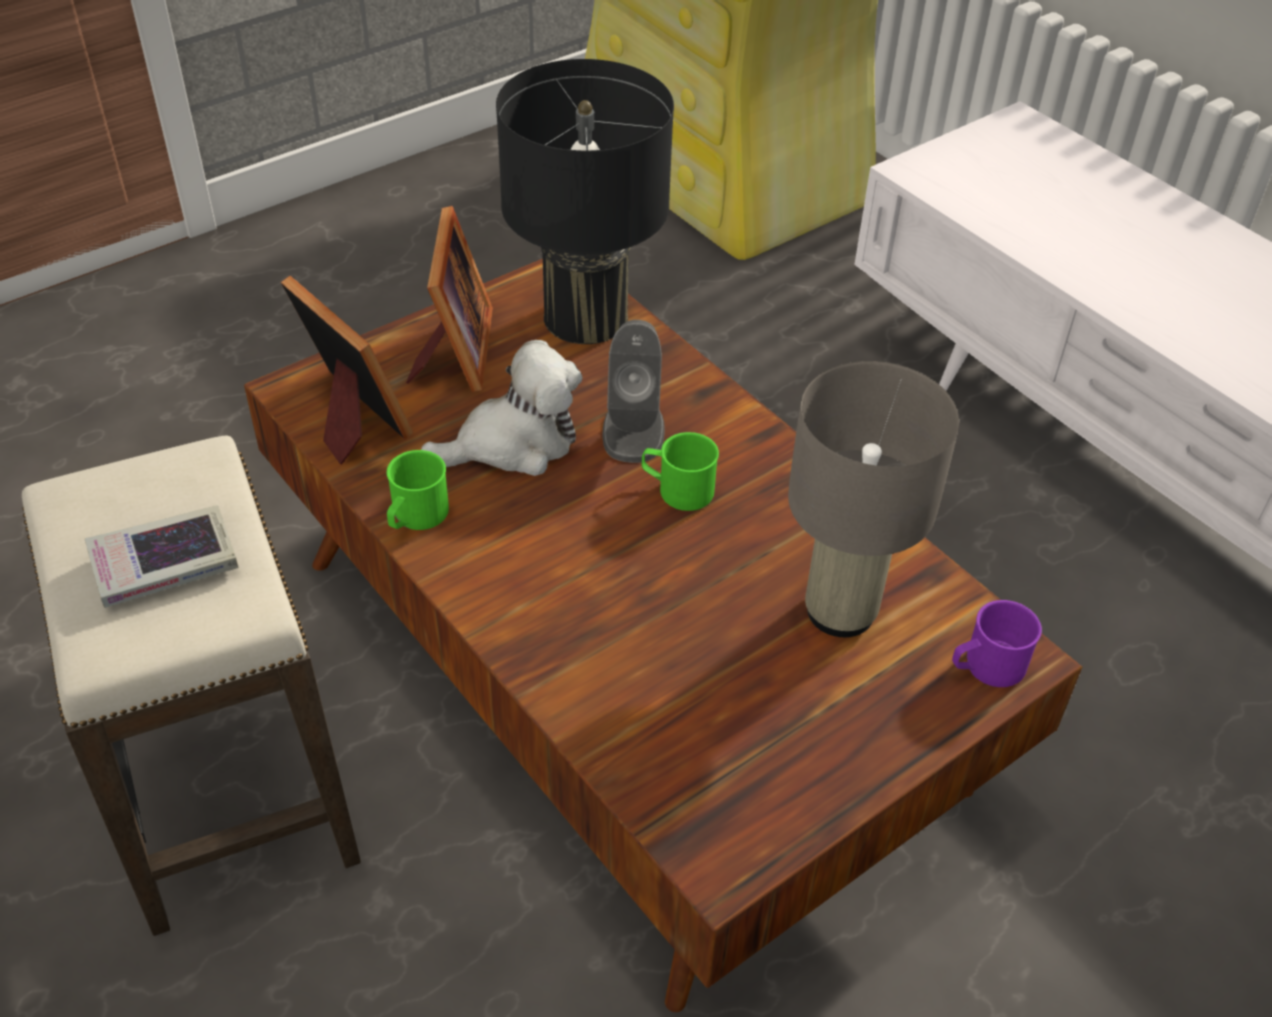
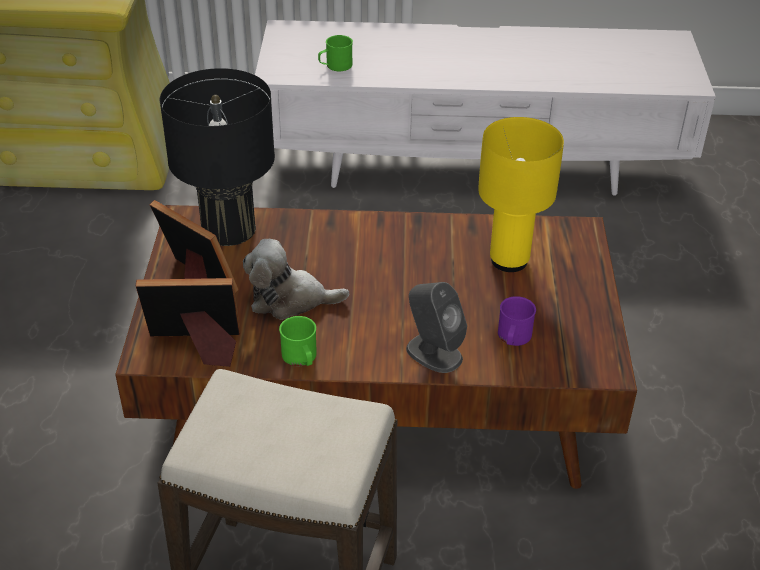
camera: 50 degrees left, 5 degrees down
book [85,505,239,608] -> none
plush toy [421,340,583,476] -> plush toy turned 105 degrees counterclockwise [243,239,349,320]
grey speaker [602,320,665,463] -> grey speaker moved to [406,282,467,373]
green mug [642,432,719,511] -> green mug moved to [318,35,353,71]
grey table lamp [788,361,959,637] -> yellow table lamp [478,117,564,272]
purple mug [952,600,1042,687] -> purple mug moved to [498,296,536,346]

